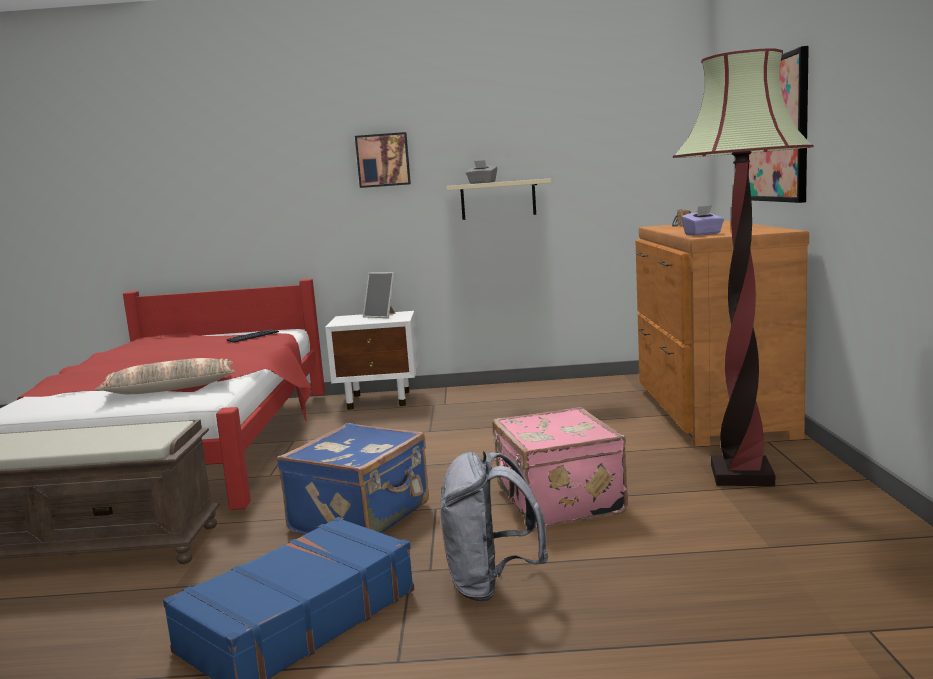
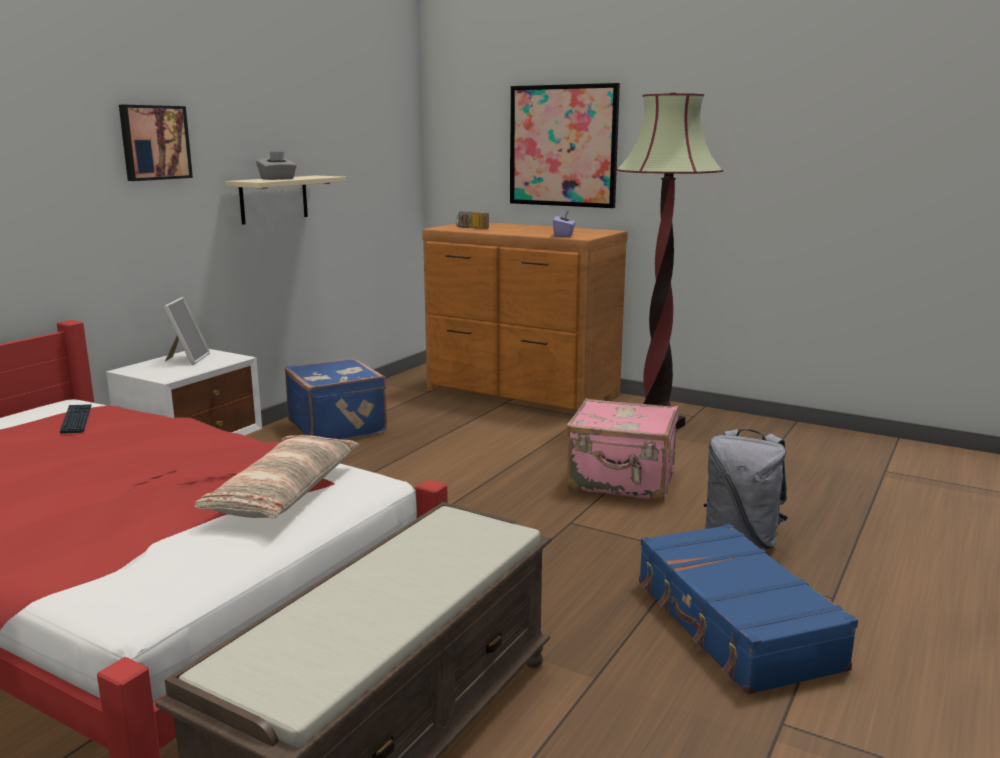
camera: 60 degrees left, 5 degrees up
blue suitcase [277,423,429,535] -> blue suitcase moved to [285,358,387,440]
picture frame [363,273,396,318] -> picture frame turned 60 degrees counterclockwise [163,297,210,365]

